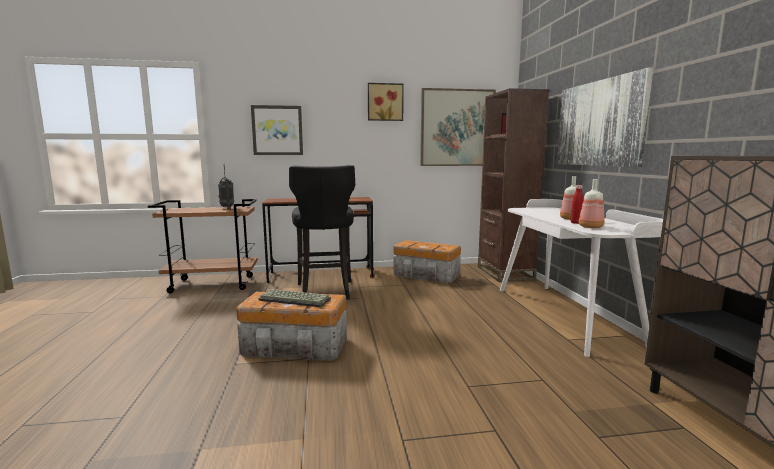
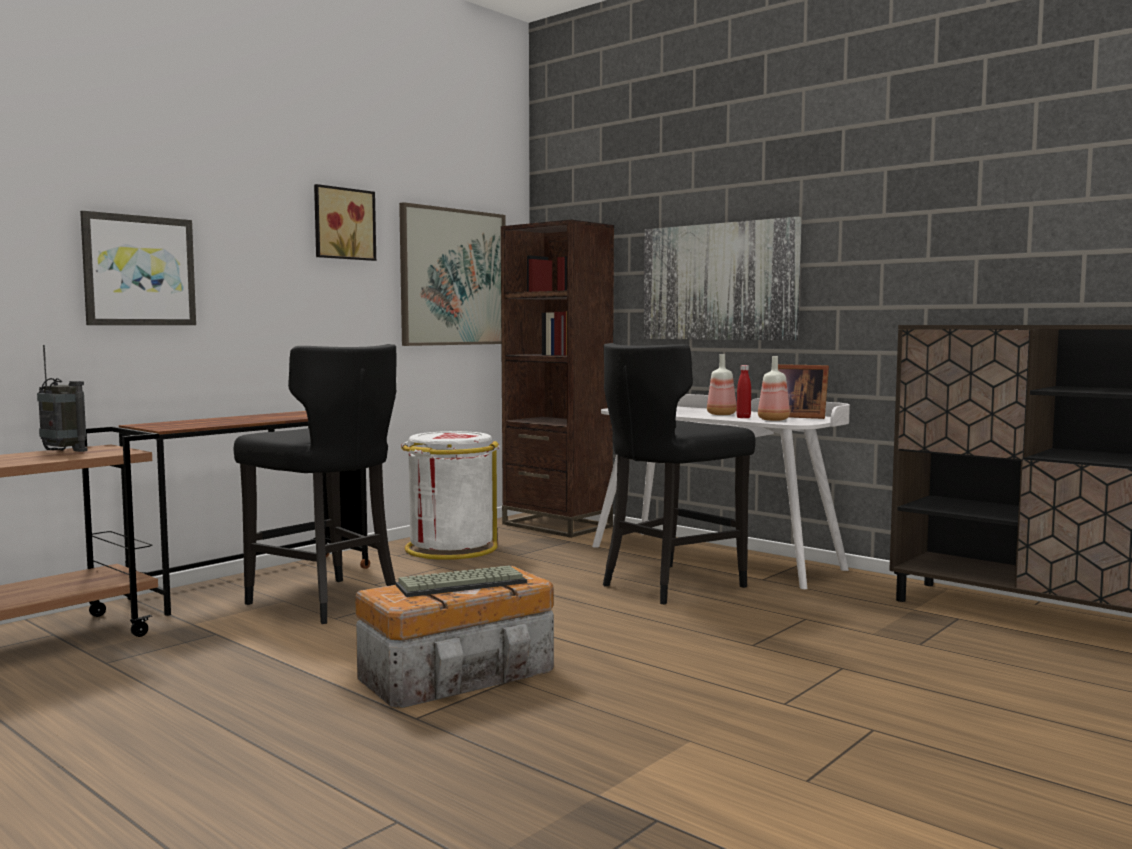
camera: 40 degrees left, 5 degrees down
storage box [393,240,461,284] -> white trash can [401,431,500,559]
none -> black stool [603,343,756,605]
none -> picture frame [778,364,829,419]

